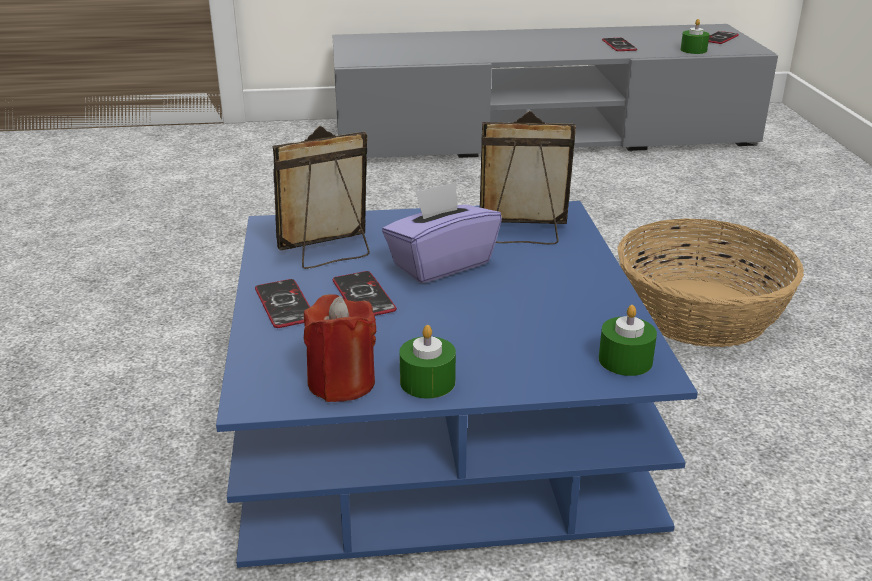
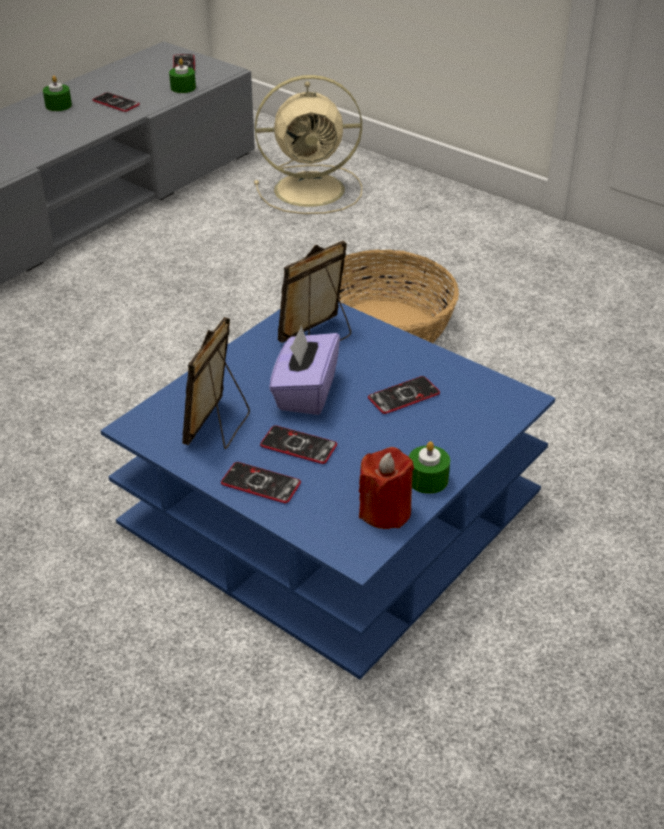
camera: 45 degrees left, 10 degrees up
green candle [599,305,657,376] -> green candle moved to [43,76,72,111]
none -> beige fan [254,75,362,214]
none -> phone [368,376,440,414]

